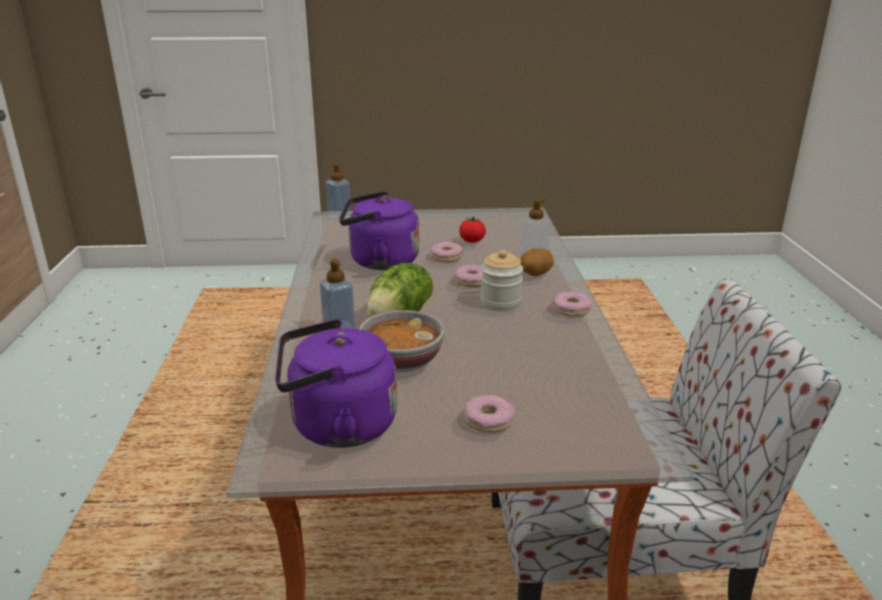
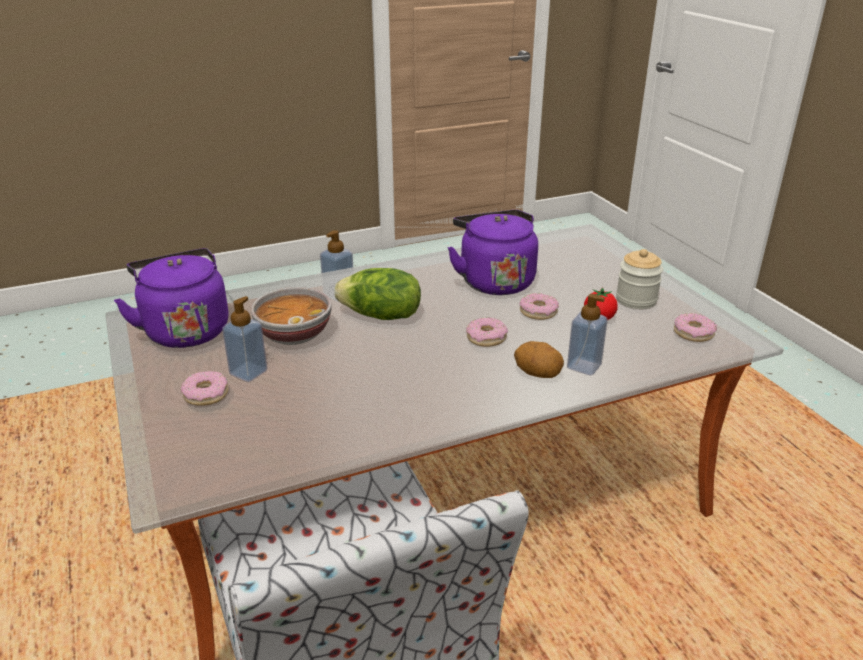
camera: 70 degrees right, 5 degrees up
soap dispenser [326,163,351,220] -> soap dispenser moved to [222,296,267,382]
jar [480,250,523,310] -> jar moved to [616,249,663,309]
donut [553,291,592,317] -> donut moved to [674,313,717,342]

